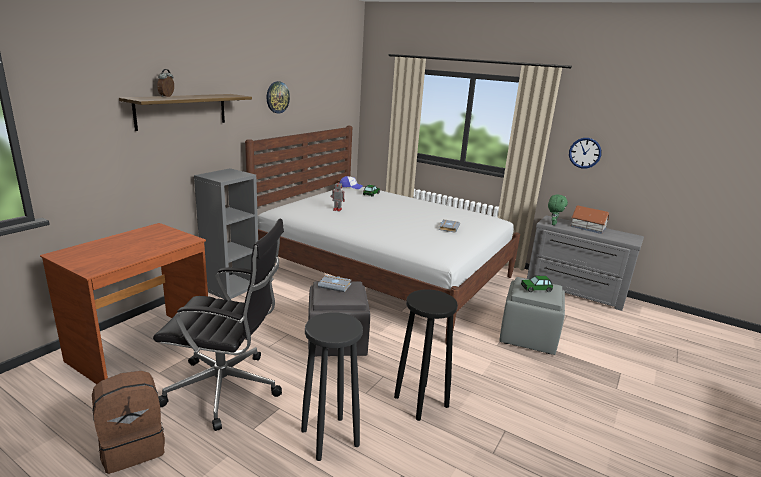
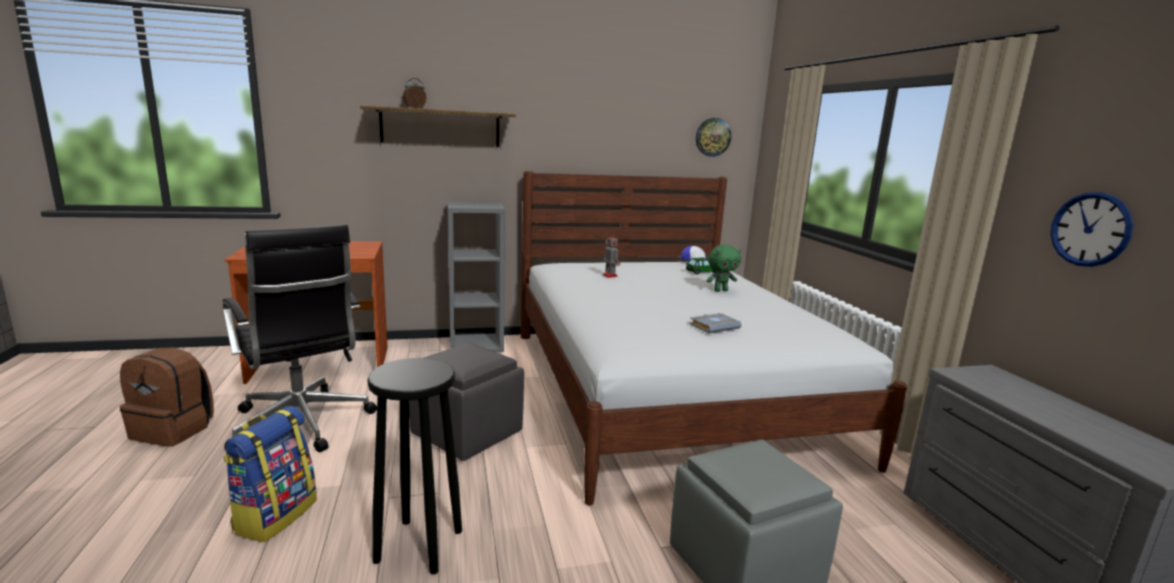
camera: 45 degrees right, 5 degrees down
wall clock [267,81,290,114] -> wall clock moved to [696,118,731,157]
black stool [301,312,363,461] -> backpack [223,406,317,542]
grey book [318,275,351,292] -> none
toy car [521,276,553,292] -> none
green plush toy [548,195,568,225] -> green plush toy moved to [707,245,741,292]
toy house [570,205,609,234] -> none

